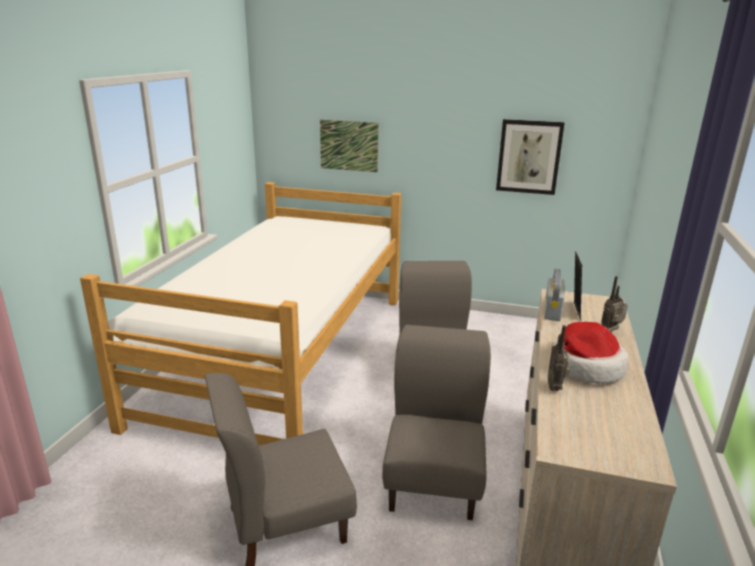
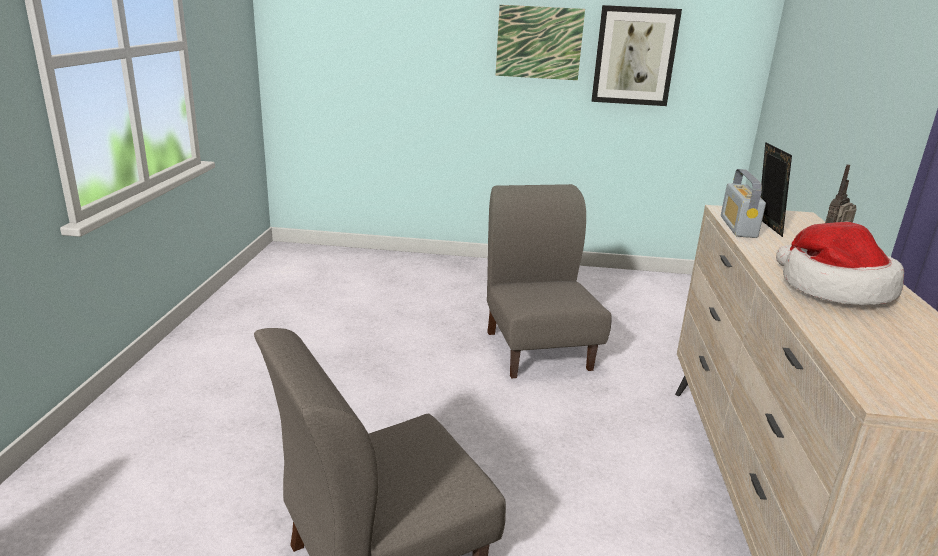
camera: 10 degrees left, 0 degrees up
bed [80,182,401,446] -> none
picture [320,119,379,172] -> picture moved to [495,5,585,80]
grey chair [382,325,491,520] -> none
radio [548,325,570,391] -> none

